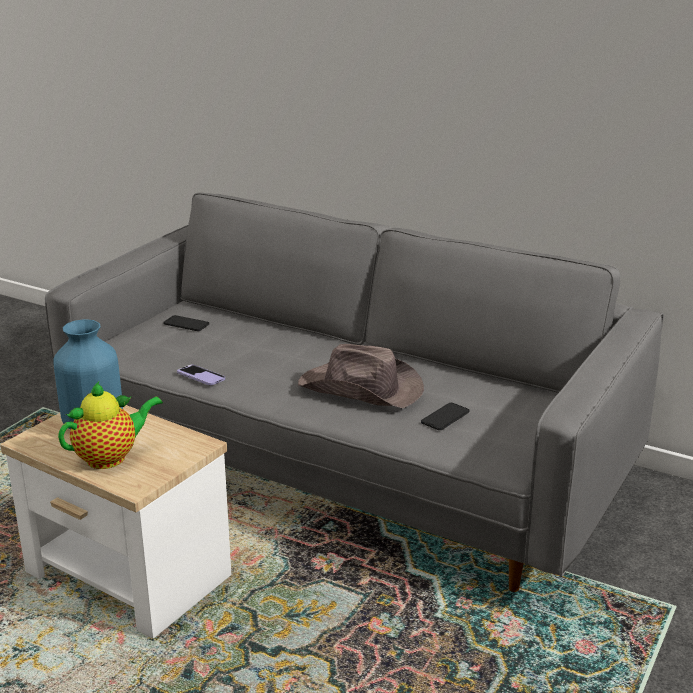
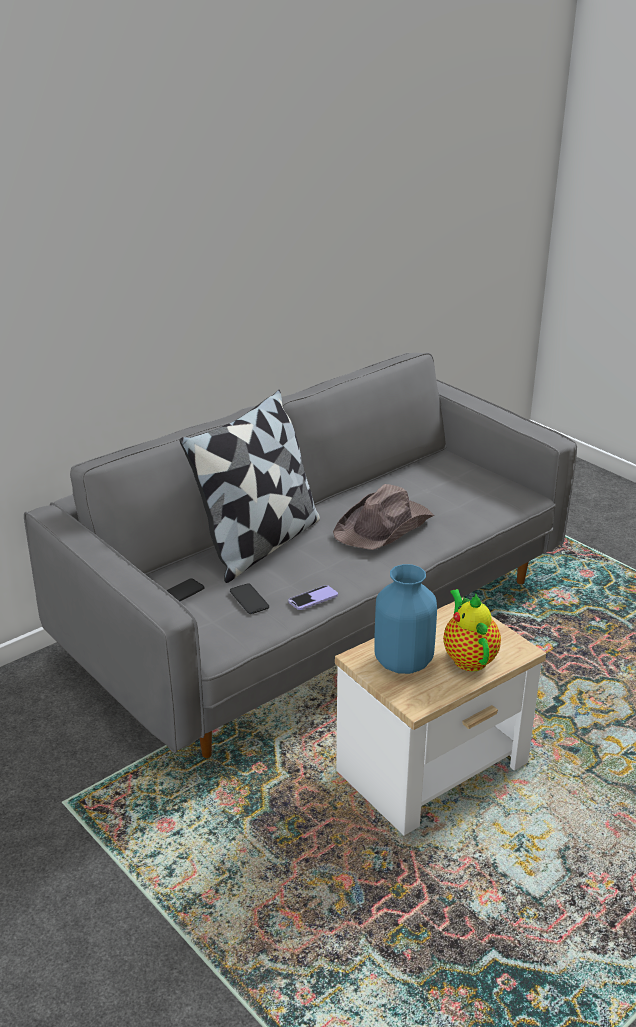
camera: 70 degrees left, 5 degrees up
phone [421,403,469,430] -> phone moved to [230,583,269,614]
none -> pillow [180,390,320,583]

